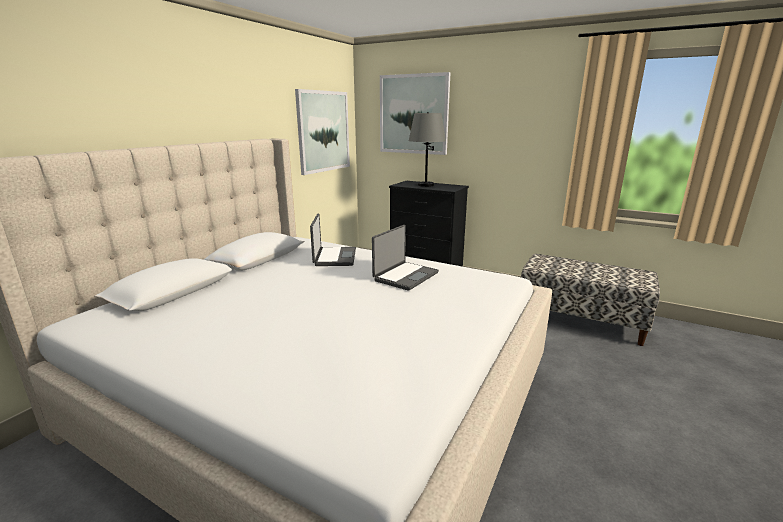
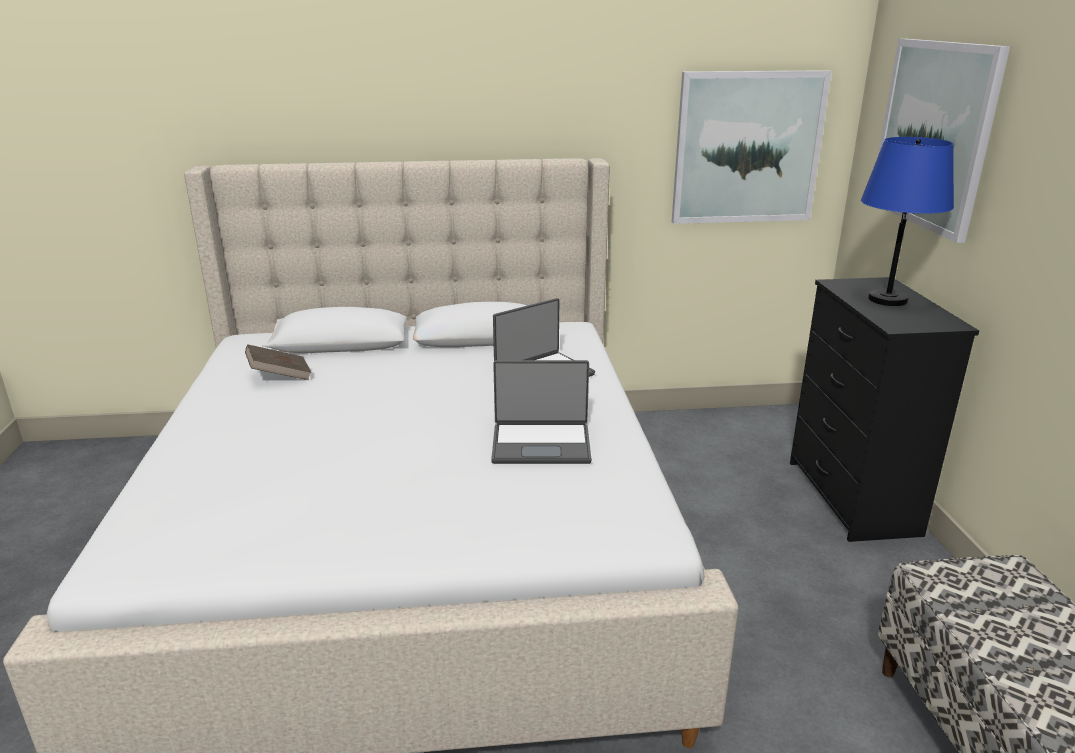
camera: 55 degrees right, 5 degrees up
grey table lamp [409,112,446,187] -> blue table lamp [861,137,954,306]
none -> brown book [245,344,311,380]

